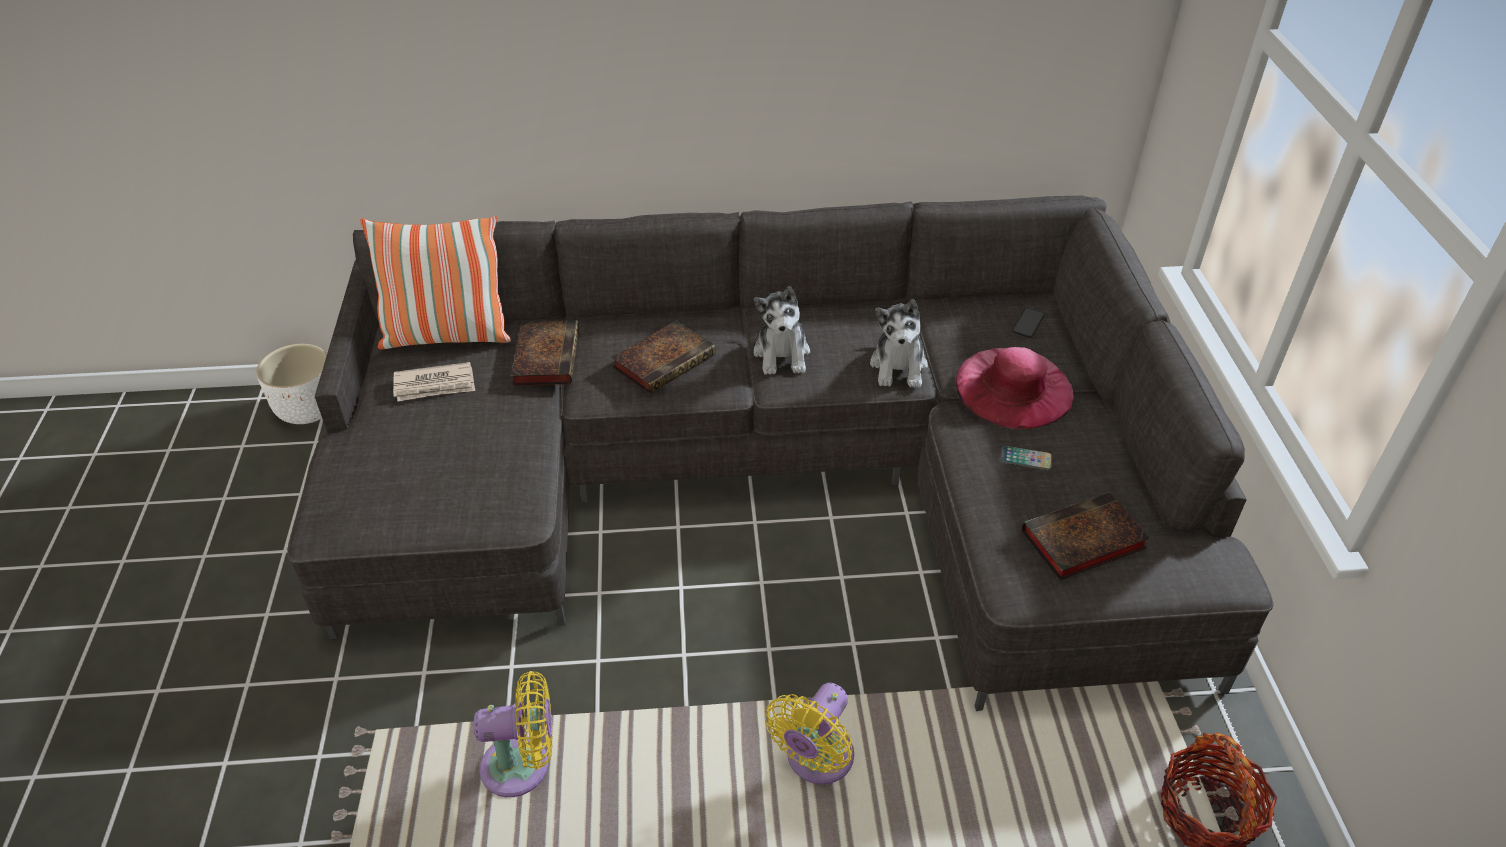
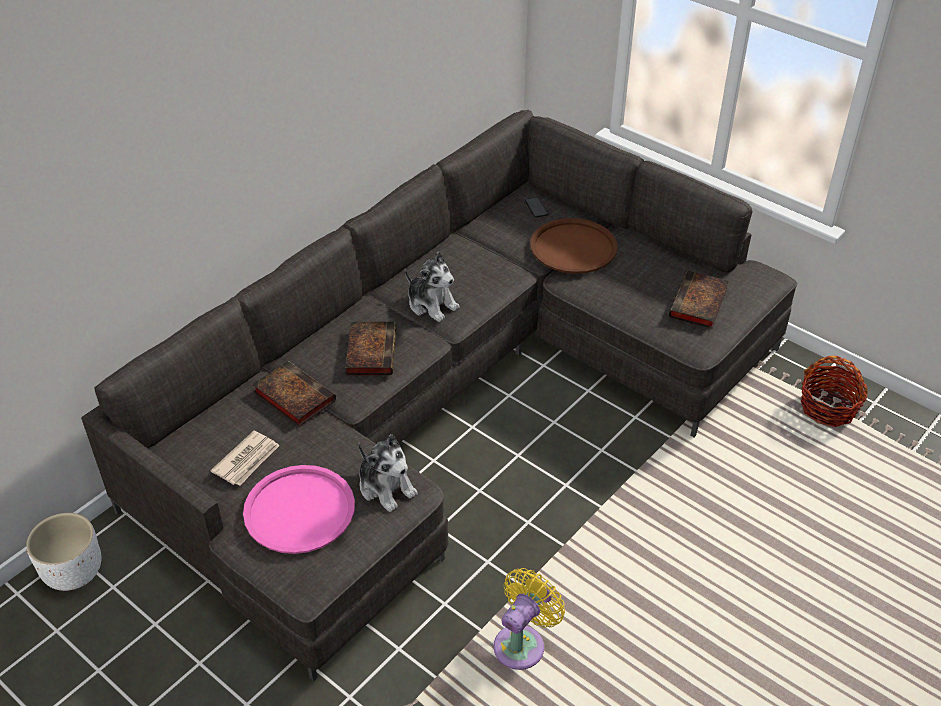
camera: 45 degrees left, 0 degrees up
pillow [360,216,511,349] -> none
yellow fan [765,683,854,784] -> none
plush toy [870,299,928,388] -> plush toy moved to [358,434,418,512]
pink hat [956,347,1074,429] -> brown tray [530,218,618,274]
phone [1001,446,1053,470] -> none
none -> pink tray [243,465,355,554]

